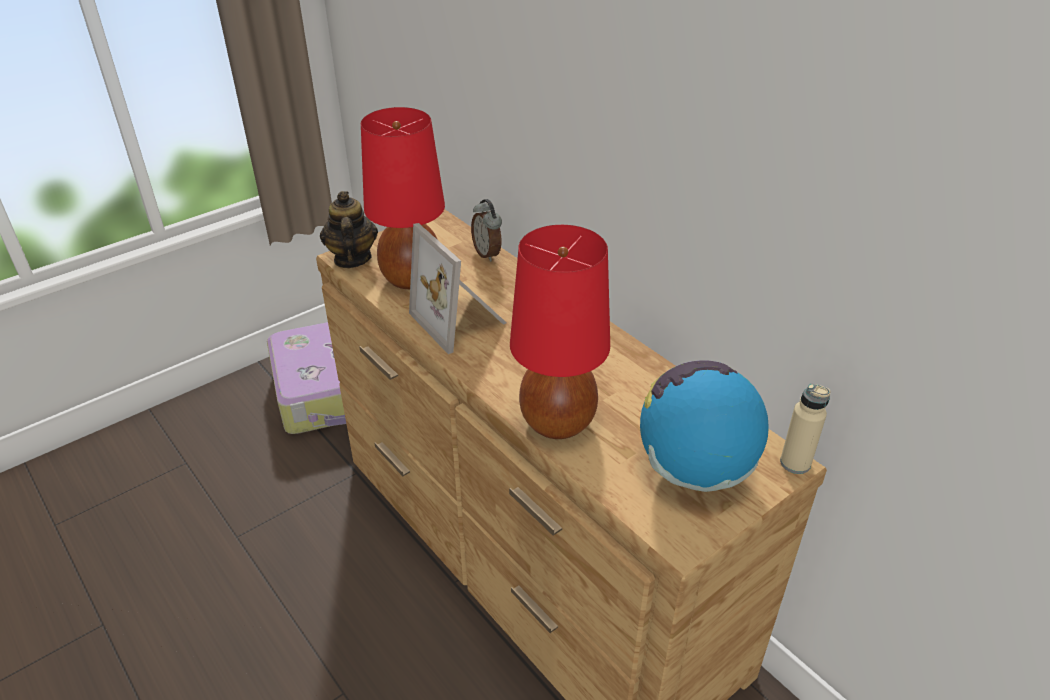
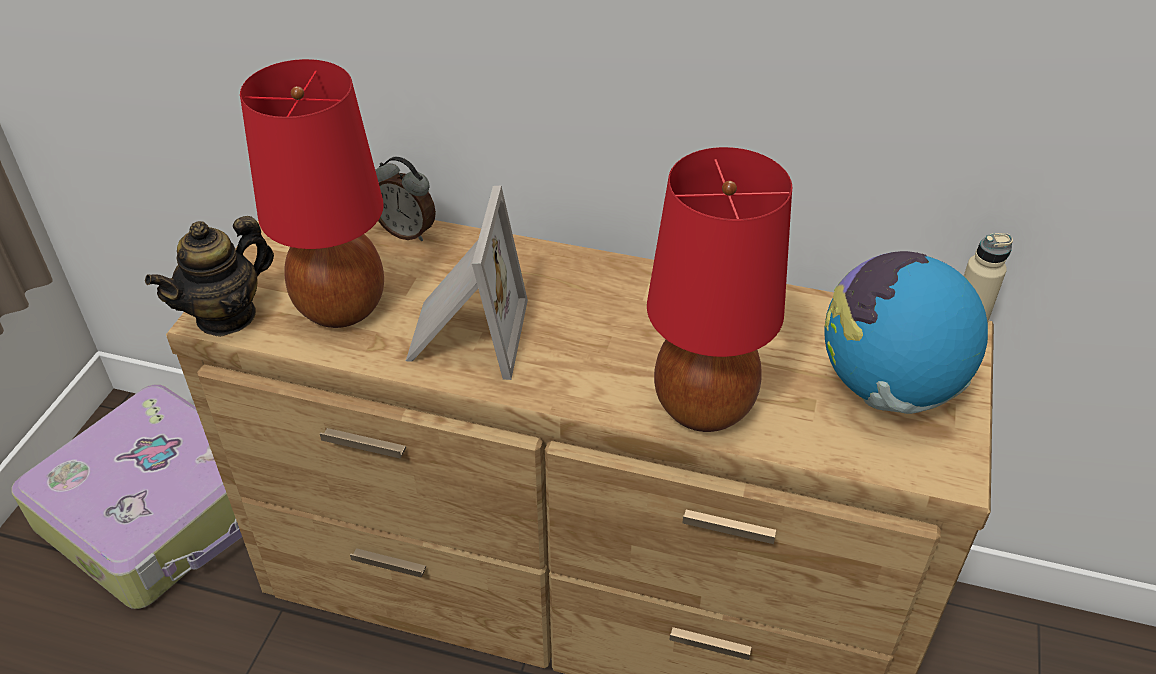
camera: 35 degrees left, 5 degrees up
teapot [320,191,378,268] -> teapot turned 90 degrees counterclockwise [145,216,274,337]
picture frame [409,223,507,354] -> picture frame turned 105 degrees counterclockwise [406,186,528,380]

